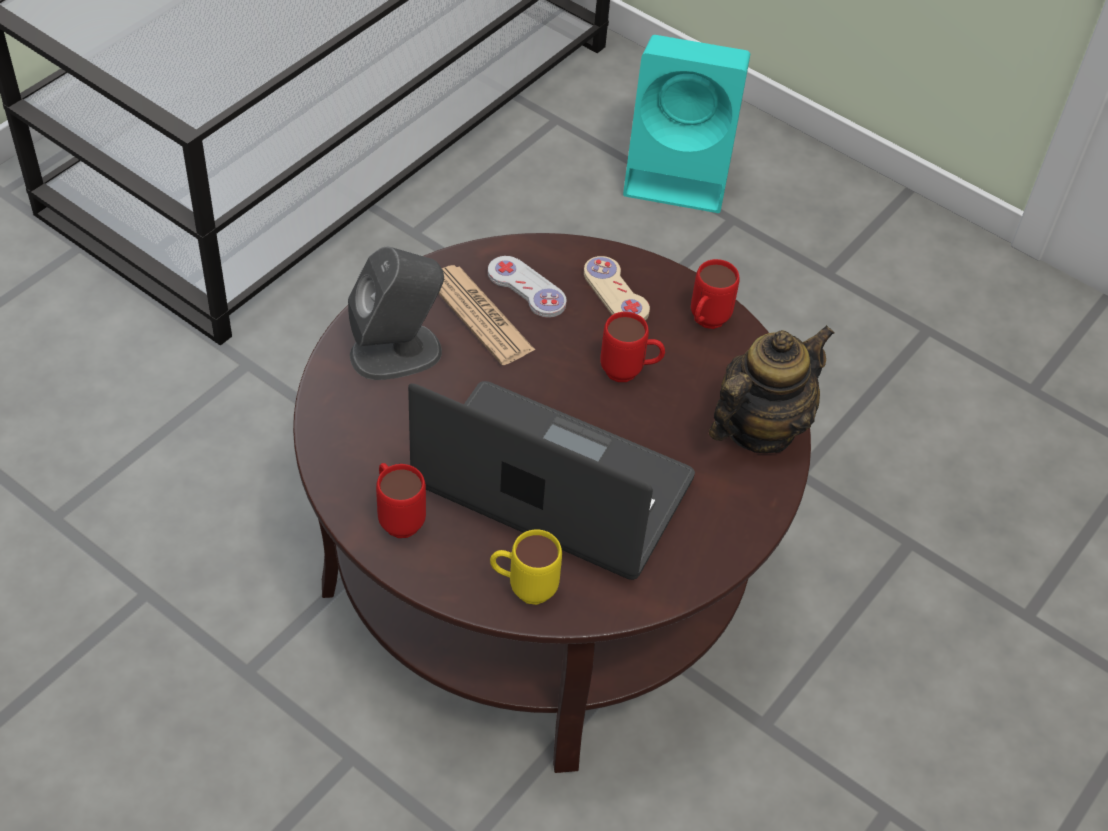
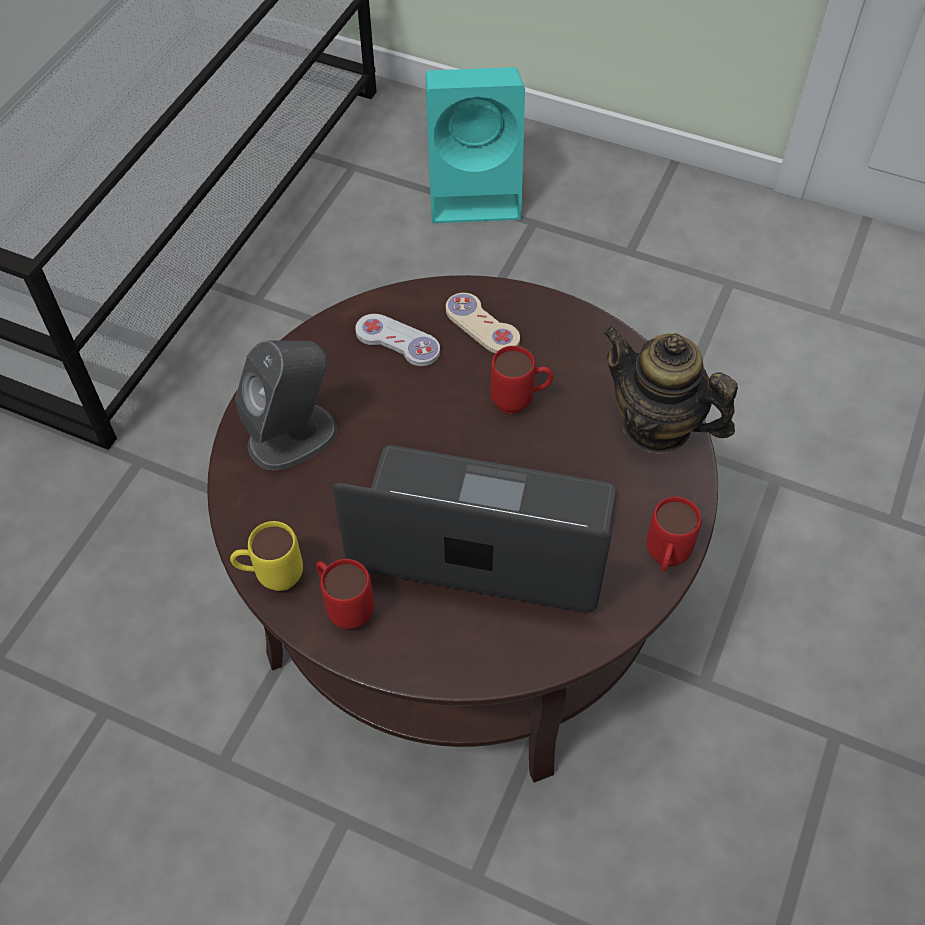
camera: 10 degrees left, 5 degrees up
newspaper [438,265,535,365] -> none
yellow mug [490,529,562,605] -> yellow mug moved to [230,521,303,591]
red mug [691,259,739,329] -> red mug moved to [646,497,701,572]
teapot [709,325,834,453] -> teapot turned 90 degrees counterclockwise [603,326,738,454]

